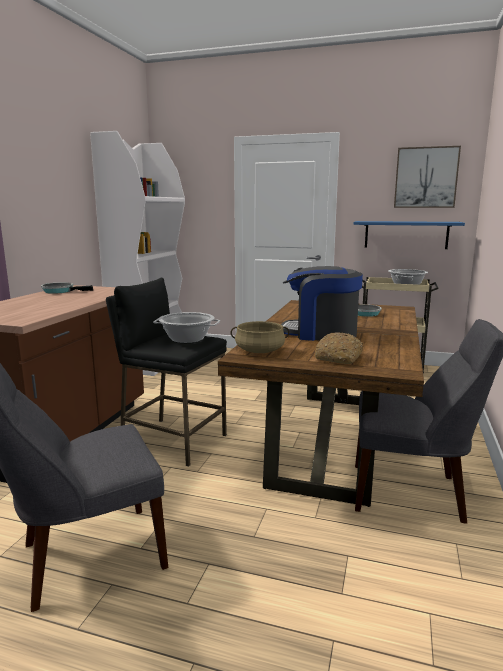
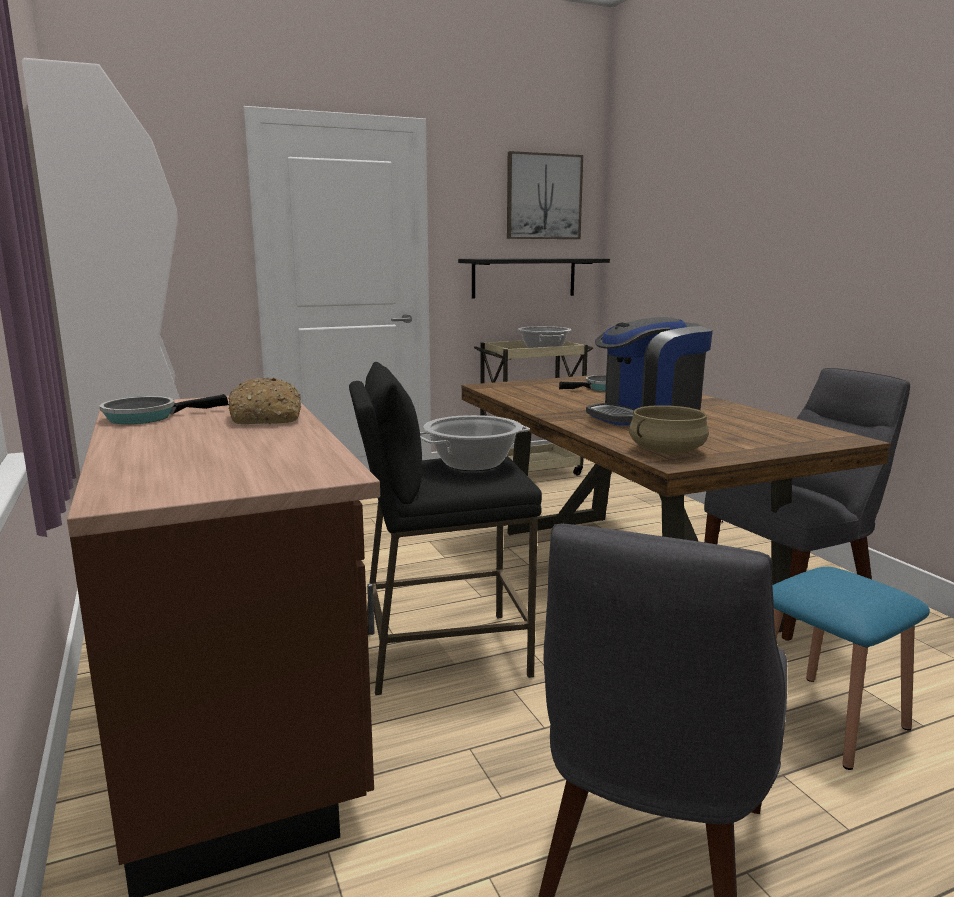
camera: 40 degrees left, 0 degrees up
bread [315,332,363,364] -> bread moved to [228,378,301,424]
blue shelf [354,221,465,249] -> black shelf [458,258,610,299]
none -> blue stool [772,567,930,770]

